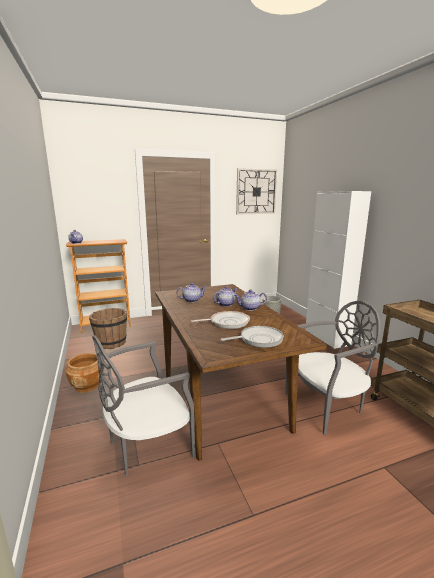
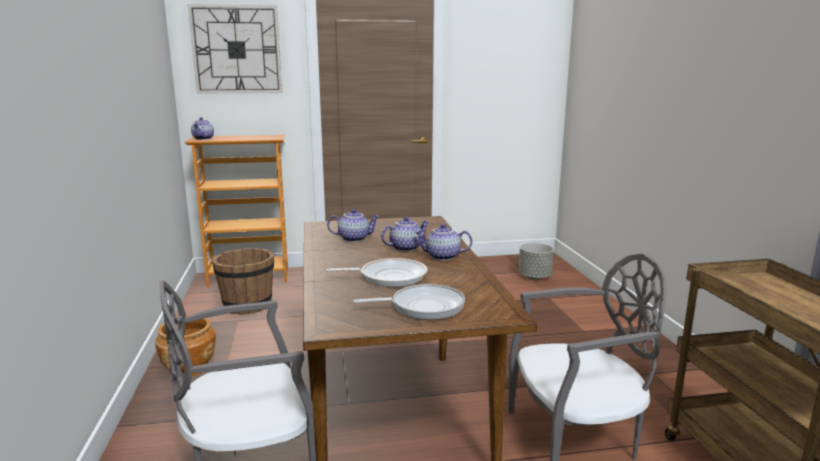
camera: 10 degrees right, 0 degrees up
wall clock [236,168,277,214] -> wall clock moved to [188,4,282,94]
white cabinet [305,191,371,349] -> none

